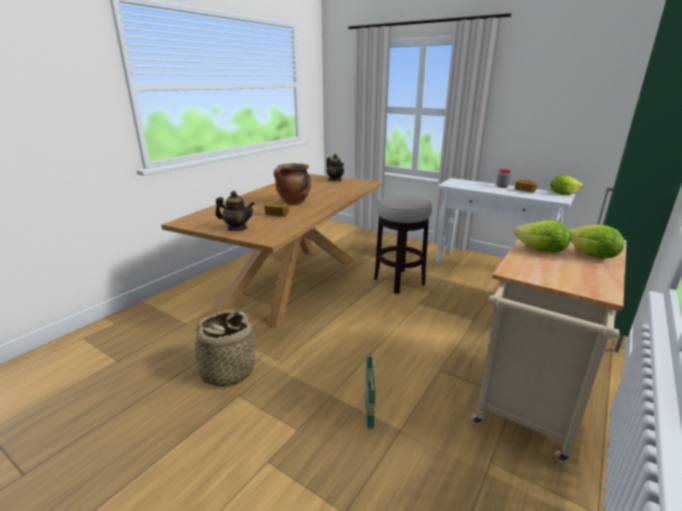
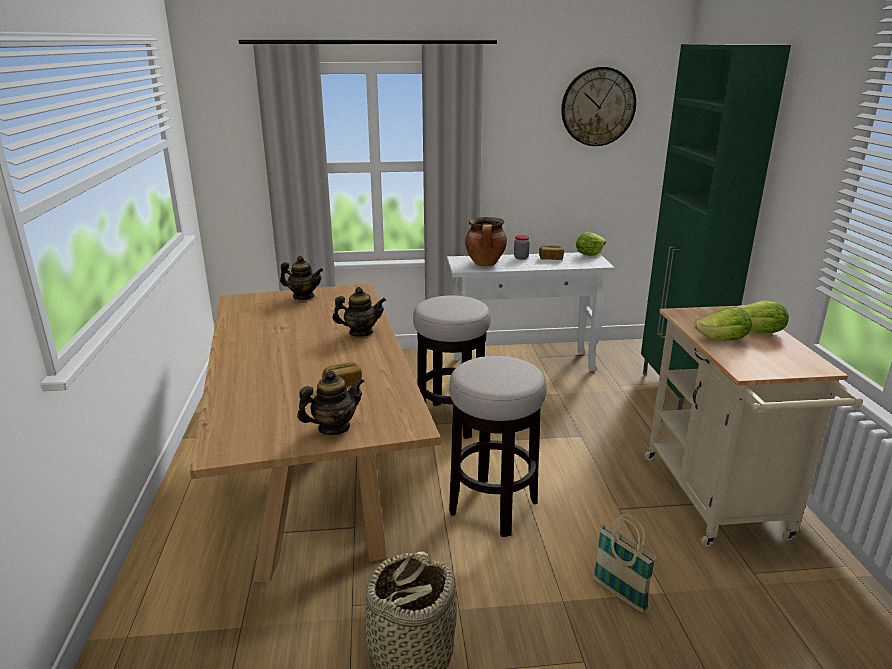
camera: 40 degrees left, 0 degrees up
cooking pot [274,163,311,205] -> cooking pot moved to [465,217,507,266]
none -> teapot [333,287,386,337]
none -> stool [449,356,547,537]
none -> wall clock [561,67,636,146]

